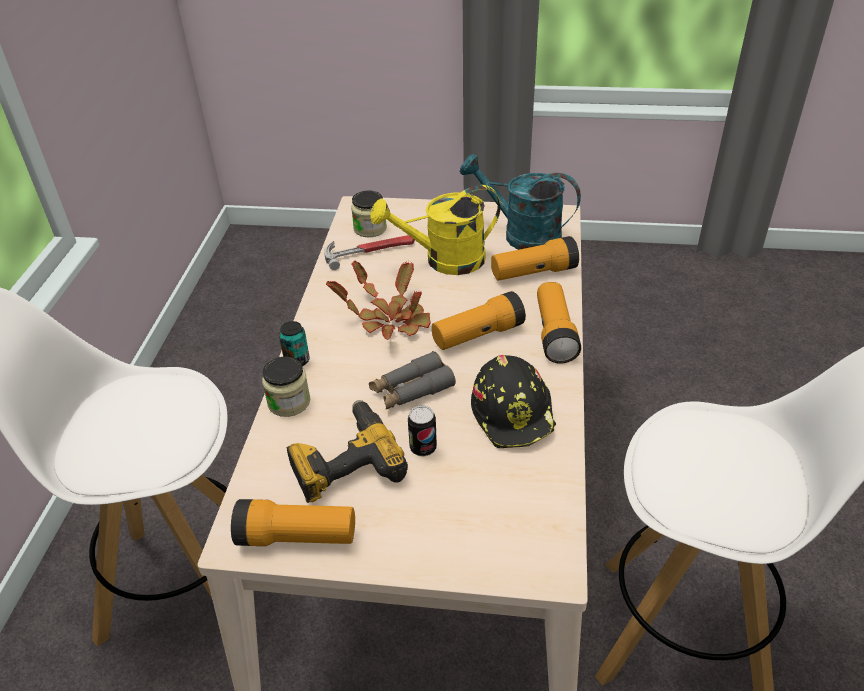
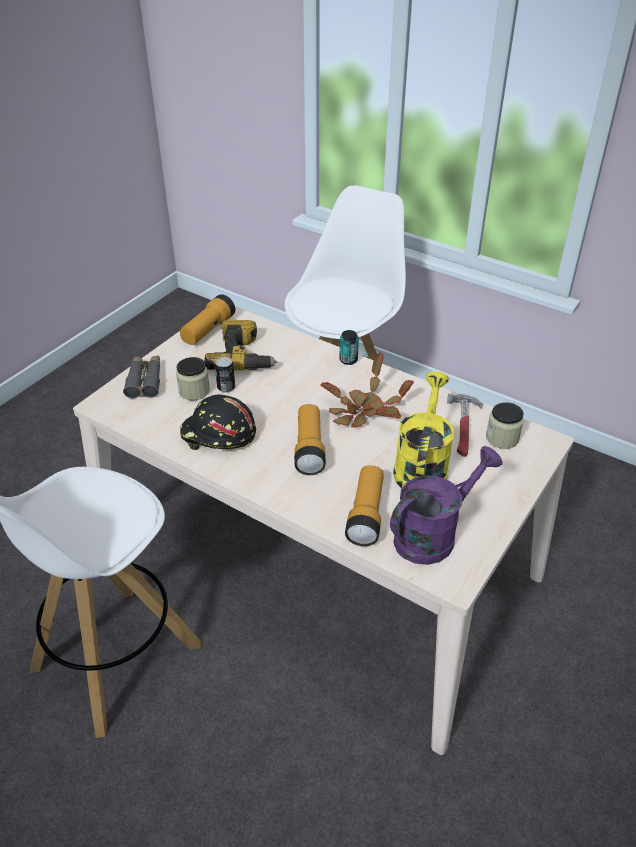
camera: 115 degrees right, 0 degrees up
jar [262,356,310,417] -> jar moved to [176,357,210,400]
grey binoculars [369,351,456,410] -> grey binoculars moved to [123,355,160,398]
turquoise watering can [460,154,581,250] -> purple watering can [390,446,502,565]
flashlight [537,282,581,364] -> none

